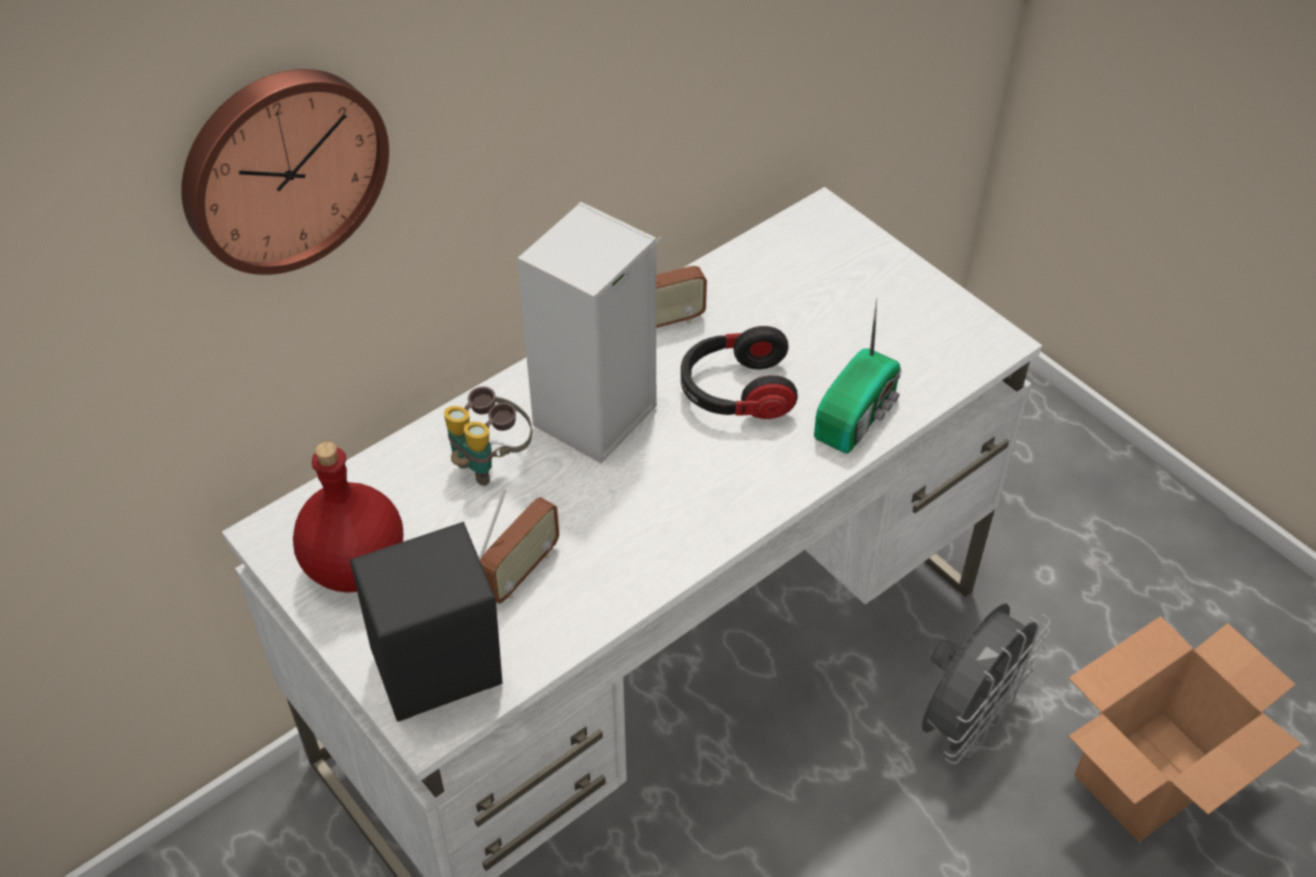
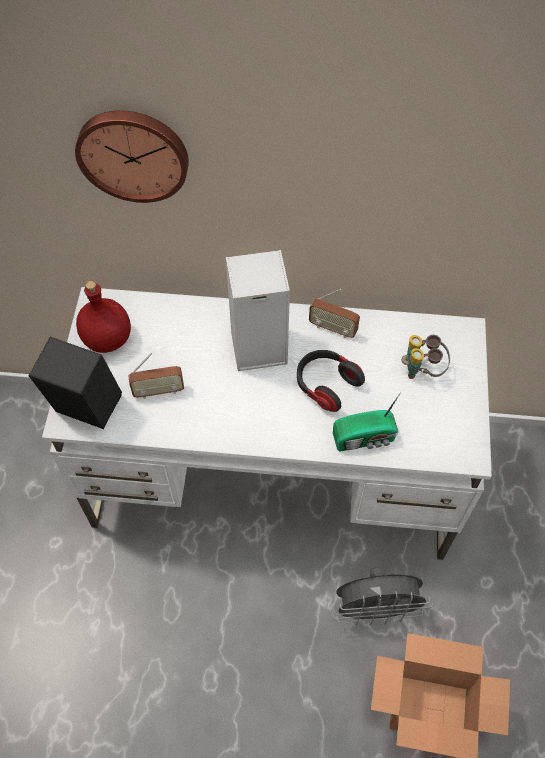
camera: 45 degrees right, 10 degrees up
binoculars [444,386,532,486] -> binoculars moved to [402,335,450,379]

